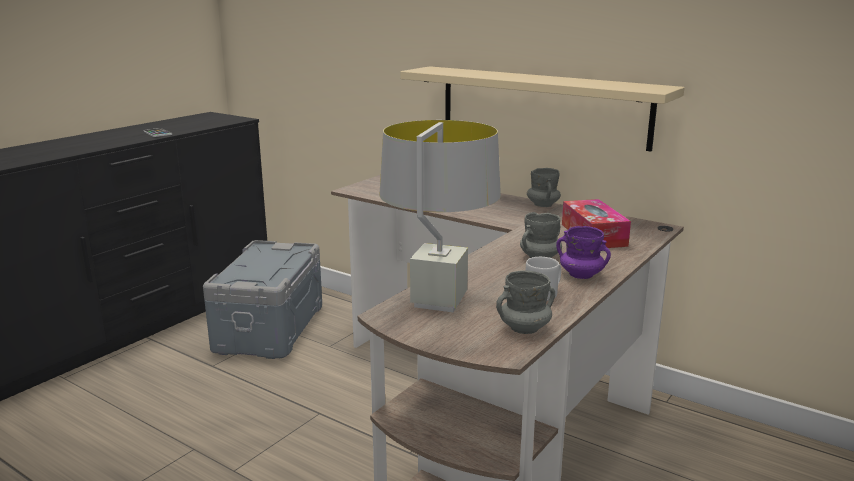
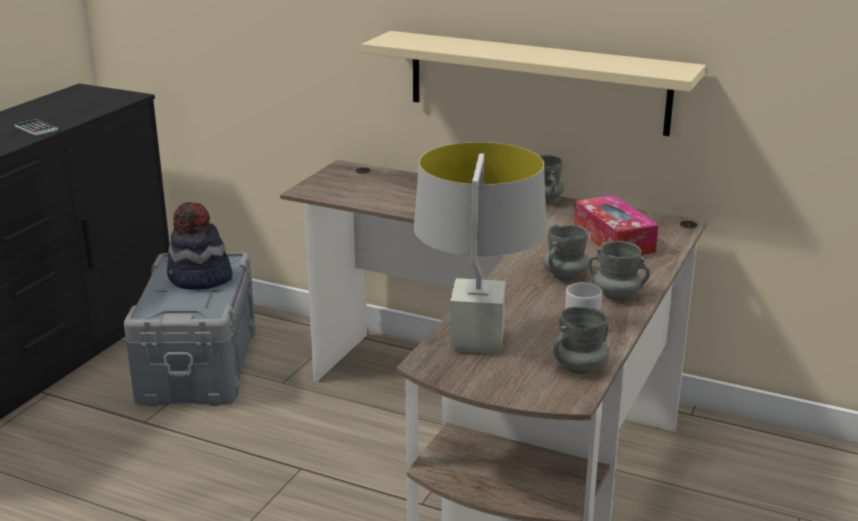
camera: 10 degrees left, 5 degrees up
purple mug [556,226,611,279] -> grey mug [588,241,650,300]
none -> hat [167,202,233,290]

